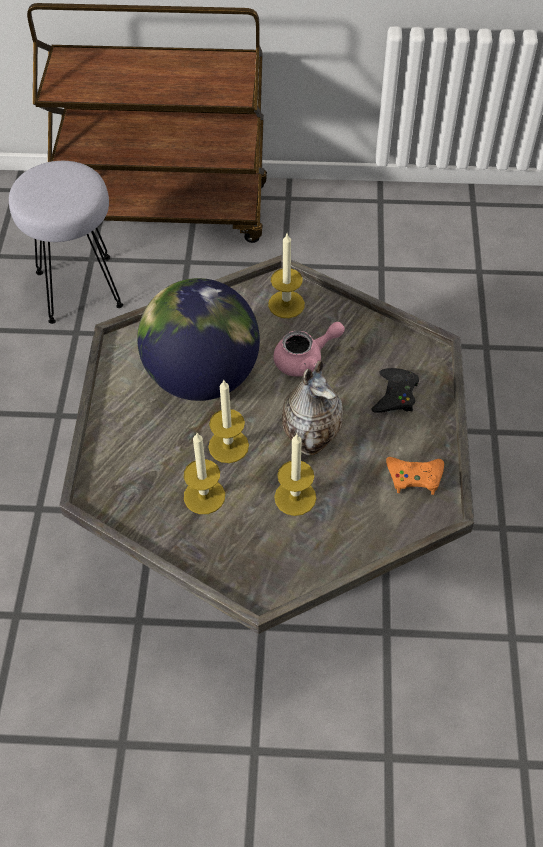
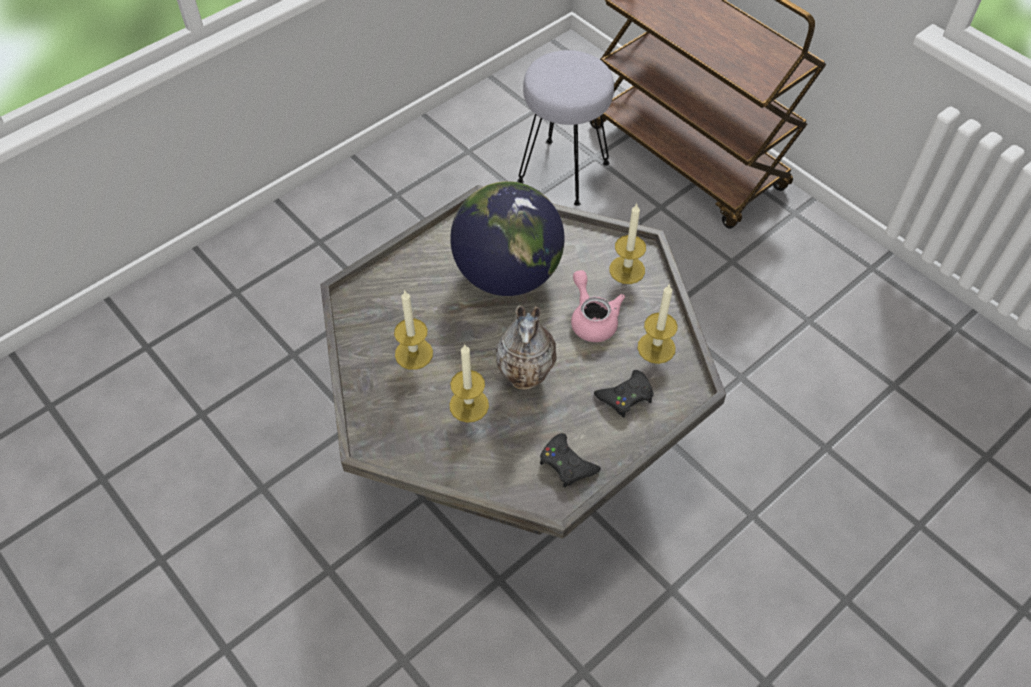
camera: 45 degrees right, 0 degrees up
candle [208,379,249,463] -> candle moved to [637,285,678,364]
pink teapot [273,322,345,377] -> pink teapot turned 135 degrees counterclockwise [571,270,625,342]
orange game controller [386,457,444,495] -> black game controller [540,433,601,488]

